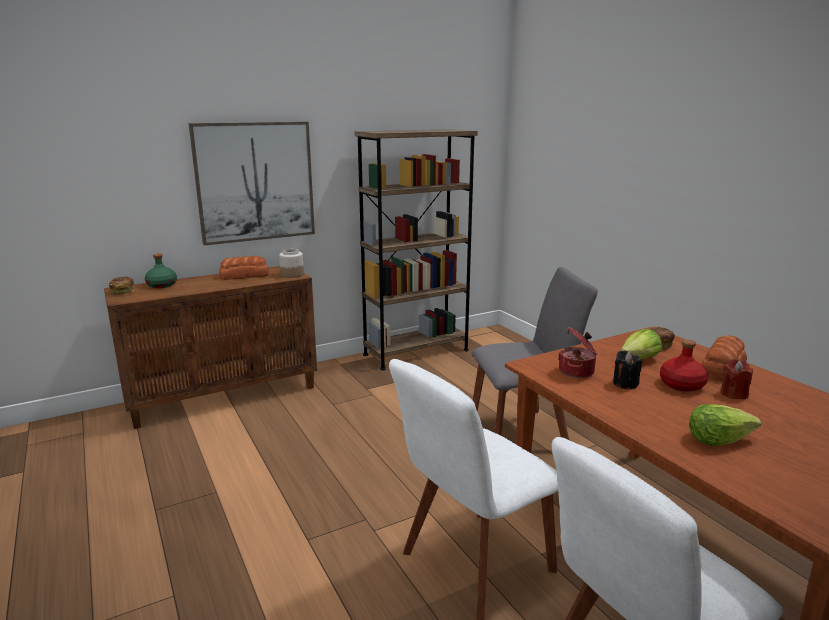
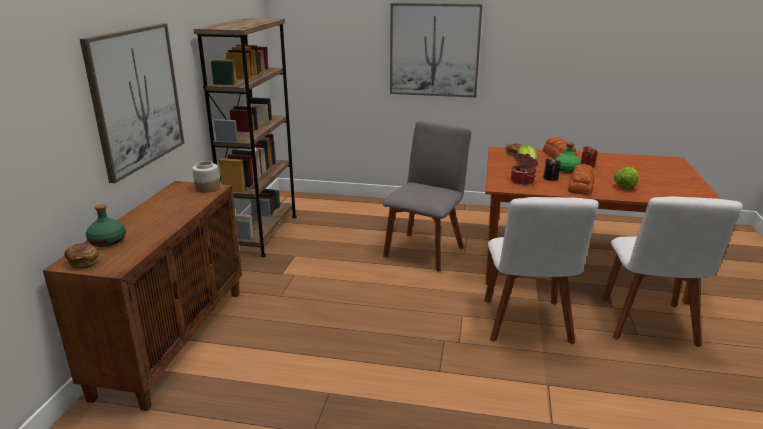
camera: 50 degrees left, 5 degrees up
bread [220,256,269,280] -> bread moved to [568,164,594,195]
red bottle [660,340,708,392] -> green bottle [555,142,581,173]
none -> picture [390,3,483,98]

